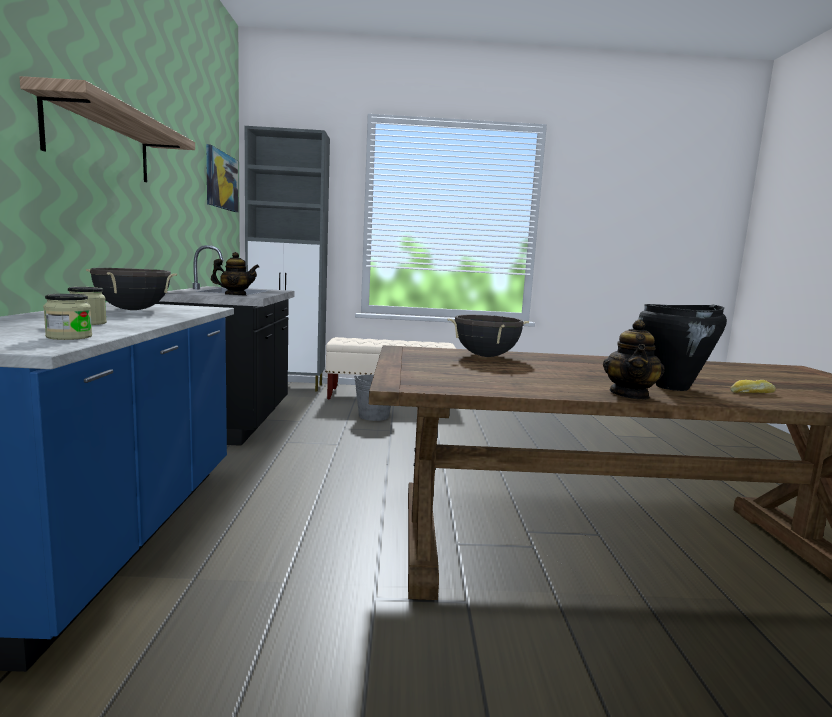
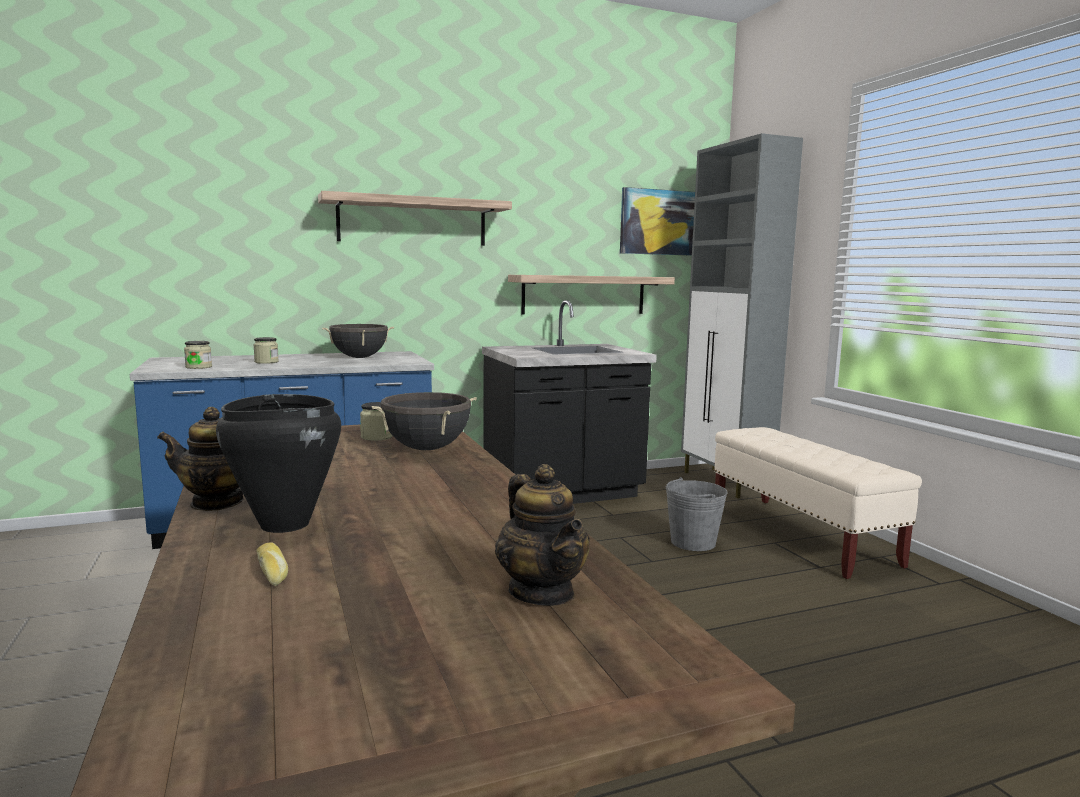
camera: 70 degrees right, 0 degrees up
teapot [211,252,259,296] -> teapot moved to [495,464,590,606]
none -> jar [360,402,392,441]
none -> shelf [508,275,675,314]

